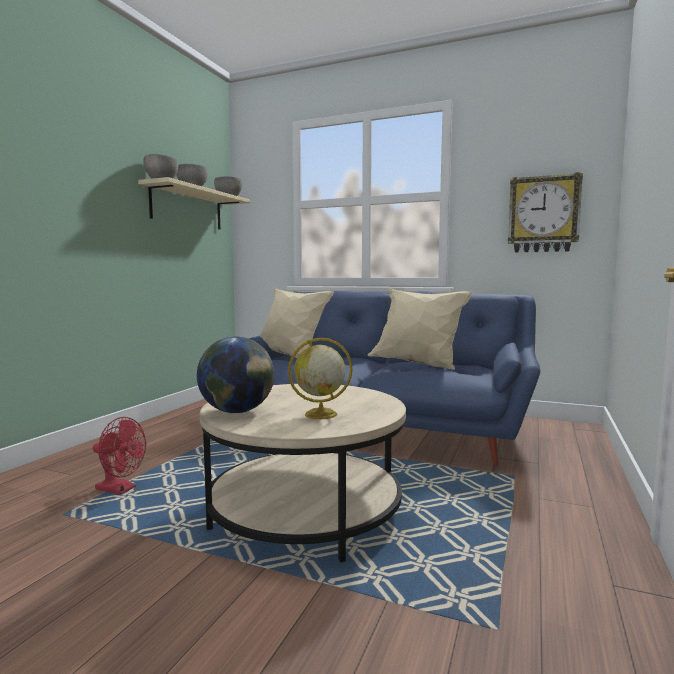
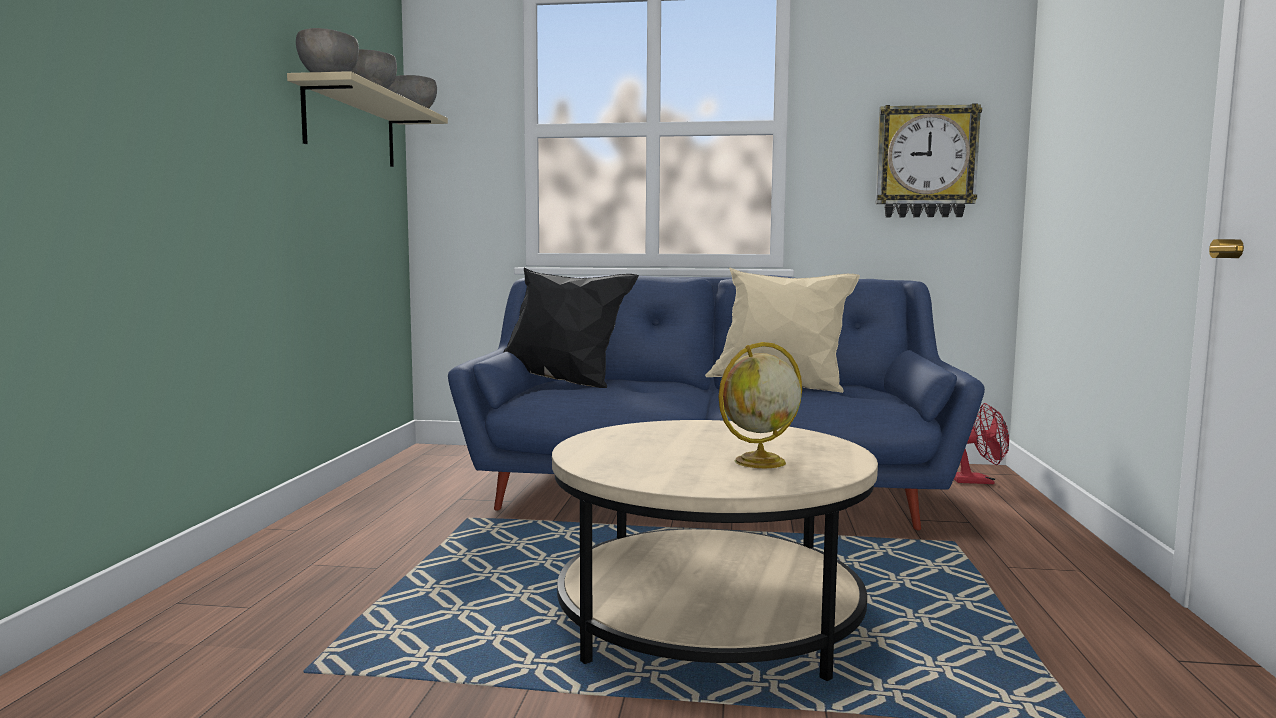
camera: 15 degrees left, 0 degrees up
red fan [93,417,146,495] -> red fan moved to [954,403,1009,484]
globe [197,337,274,413] -> none
beige pillow [259,287,334,358] -> black pillow [503,268,639,388]

